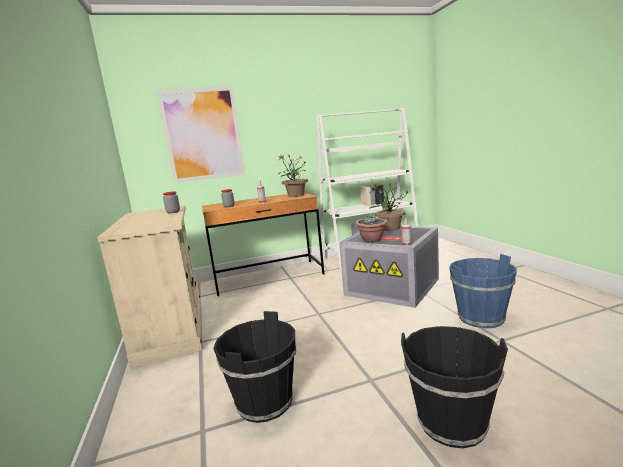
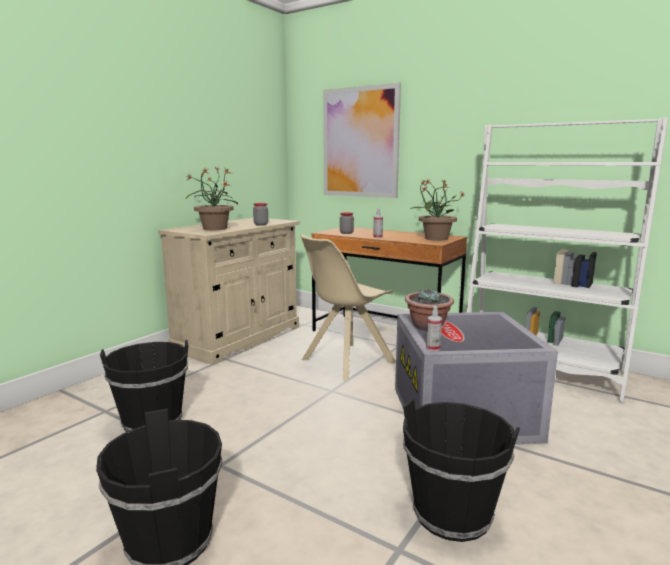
camera: 50 degrees right, 0 degrees up
potted plant [369,182,408,231] -> potted plant moved to [186,167,238,230]
blue bucket [449,254,517,328] -> black bucket [403,398,520,542]
none -> beige chair [300,234,396,381]

